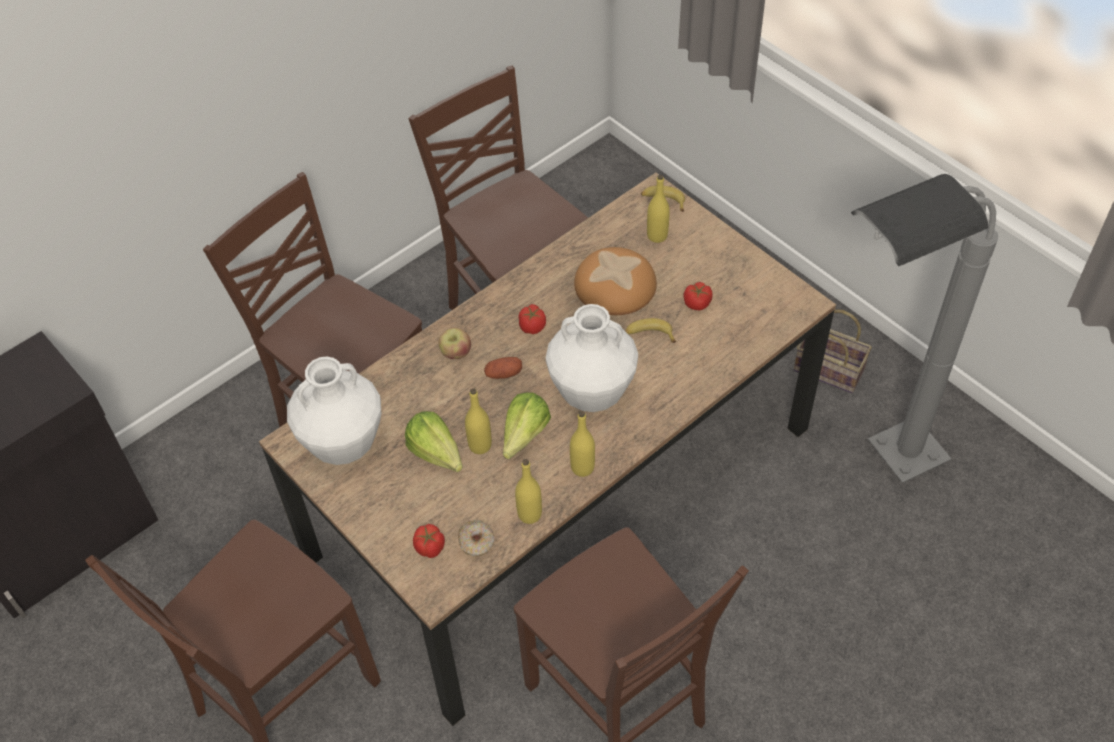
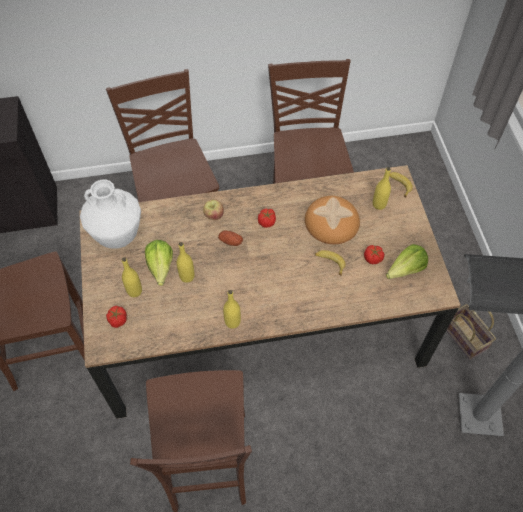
camera: 30 degrees right, 5 degrees up
donut [458,520,494,557] -> none
lettuce [503,392,551,460] -> lettuce moved to [386,244,428,279]
yellow bottle [515,459,542,524] -> yellow bottle moved to [122,258,142,297]
white vase [546,304,638,412] -> none

